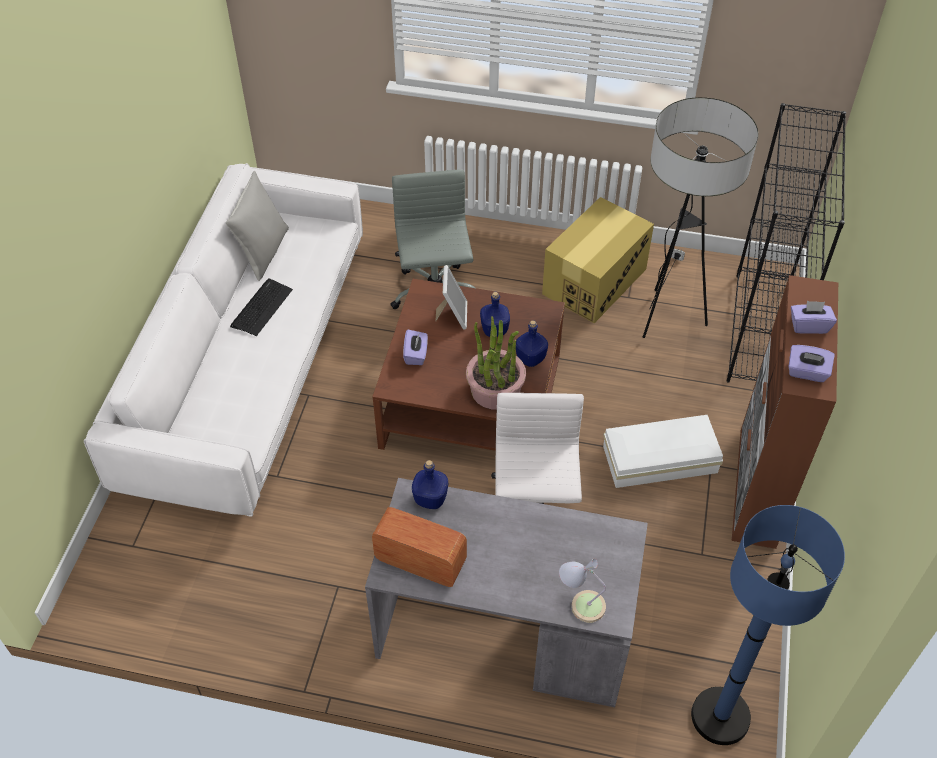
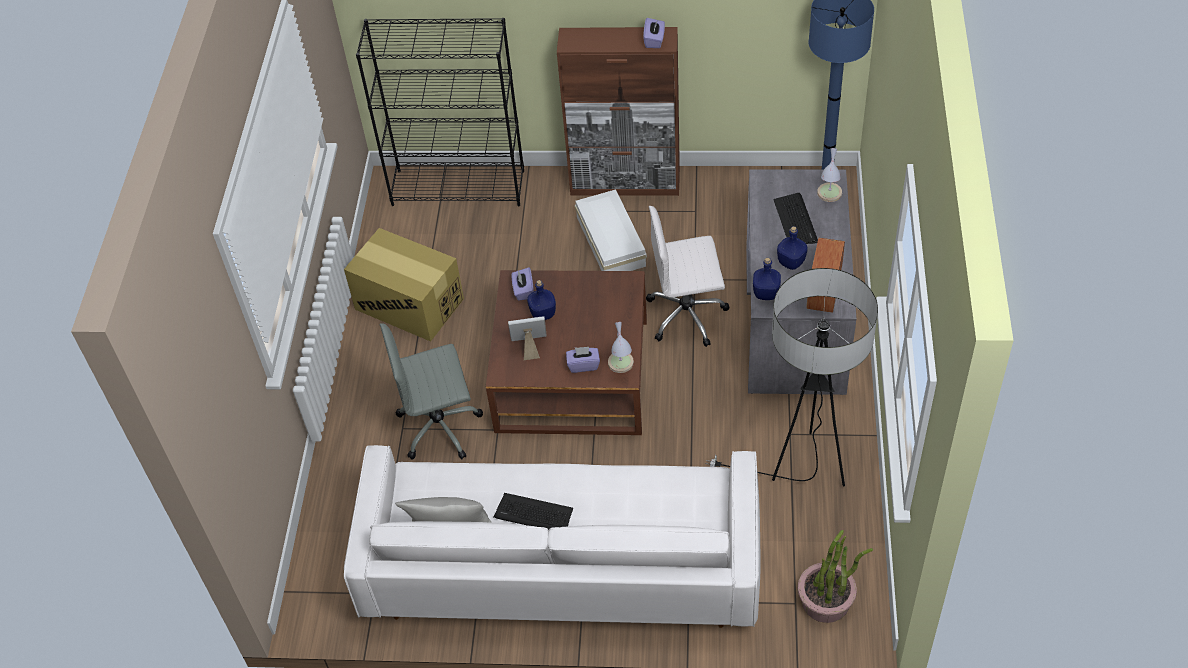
camera: 95 degrees left, 0 degrees up
potted plant [466,316,526,410] -> potted plant moved to [798,530,873,623]
blue bottle [516,320,548,367] -> blue bottle moved to [777,226,808,270]
floor lamp [643,97,758,338] -> floor lamp moved to [705,268,878,486]
purple tissue box [791,301,837,334] -> purple tissue box moved to [512,267,534,301]
none -> table lamp [608,322,634,373]
none -> keyboard [773,193,818,244]

